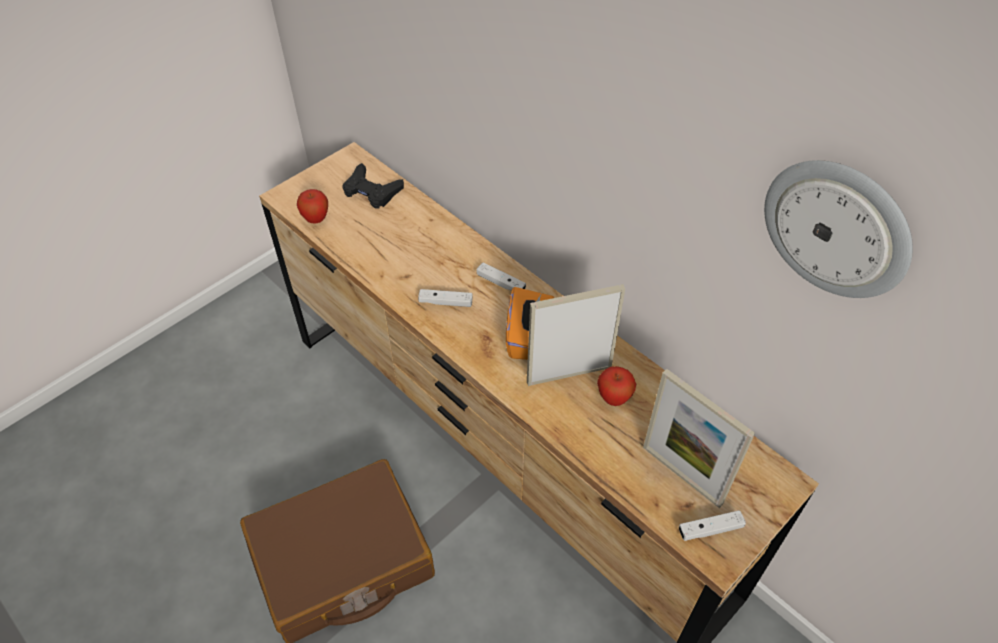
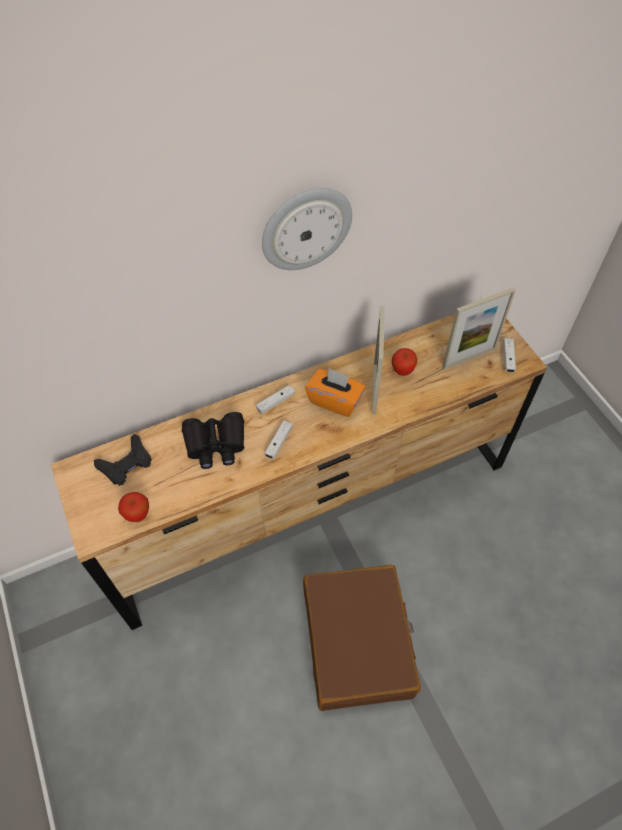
camera: 70 degrees left, 5 degrees up
wall clock [764,160,913,298] -> wall clock moved to [262,188,352,270]
none -> black binoculars [182,412,244,469]

